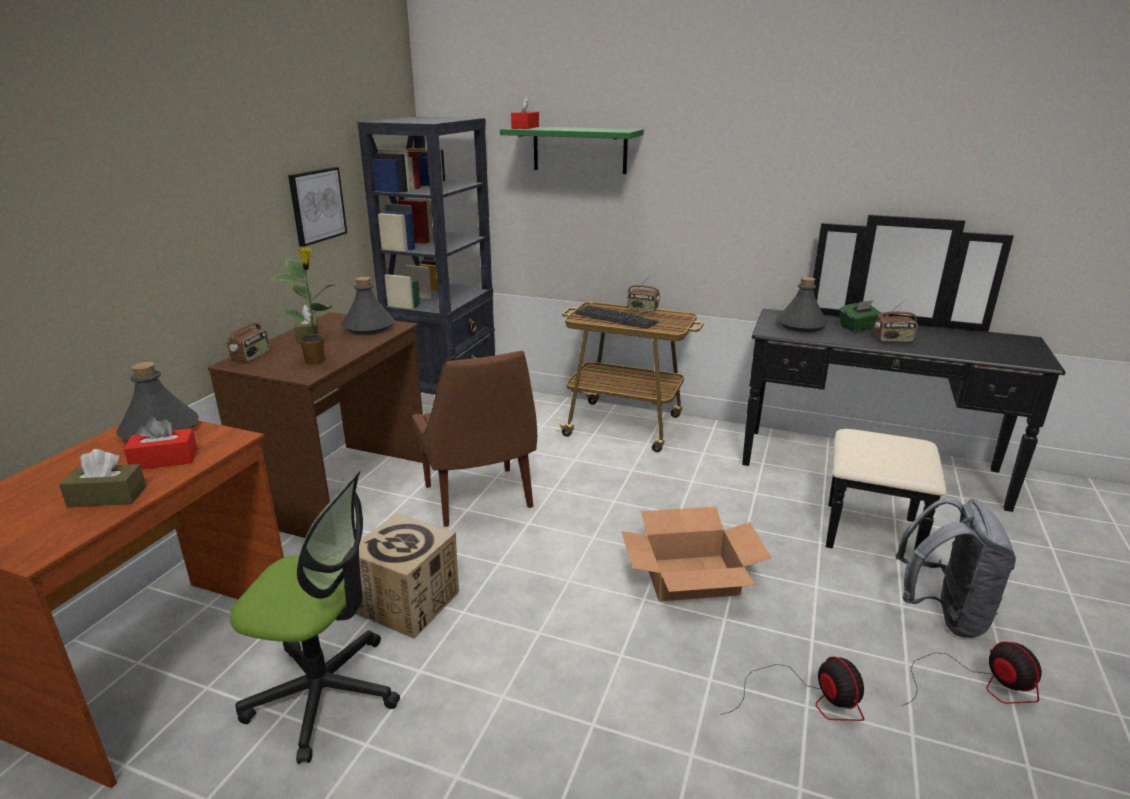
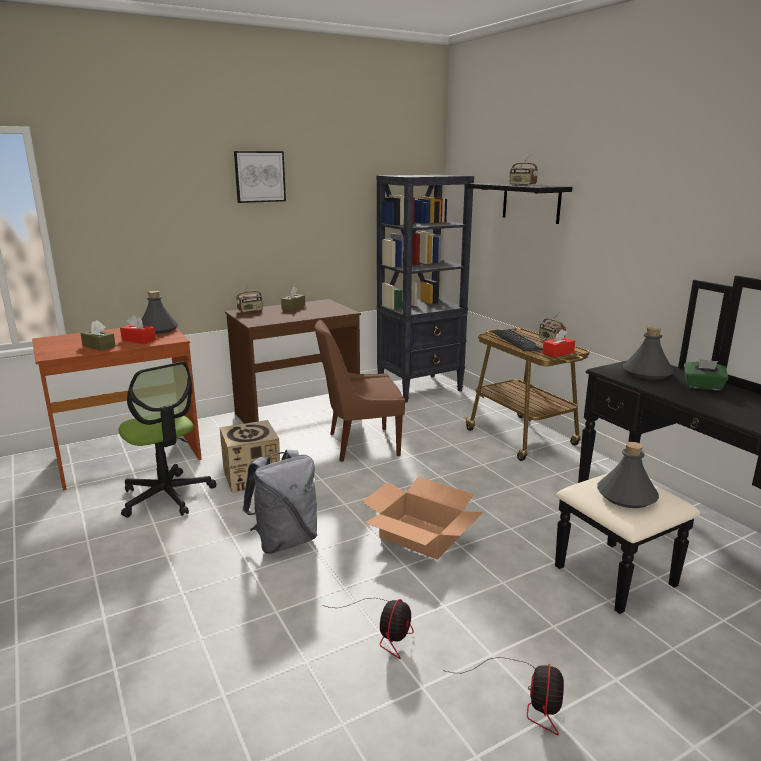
camera: 40 degrees right, 5 degrees down
potted plant [268,248,334,365] -> none
picture [288,167,347,247] -> picture moved to [234,151,286,203]
grey bottle [341,277,395,335] -> grey bottle moved to [597,442,659,508]
brown chair [412,351,537,527] -> brown chair turned 60 degrees clockwise [315,319,405,462]
green shelf [500,127,644,174] -> black shelf [468,183,572,224]
red tissue box [511,97,539,129] -> red tissue box moved to [542,329,575,357]
radio [875,299,918,342] -> radio moved to [509,154,538,185]
grey backpack [896,498,1016,638] -> grey backpack moved to [242,449,318,554]

